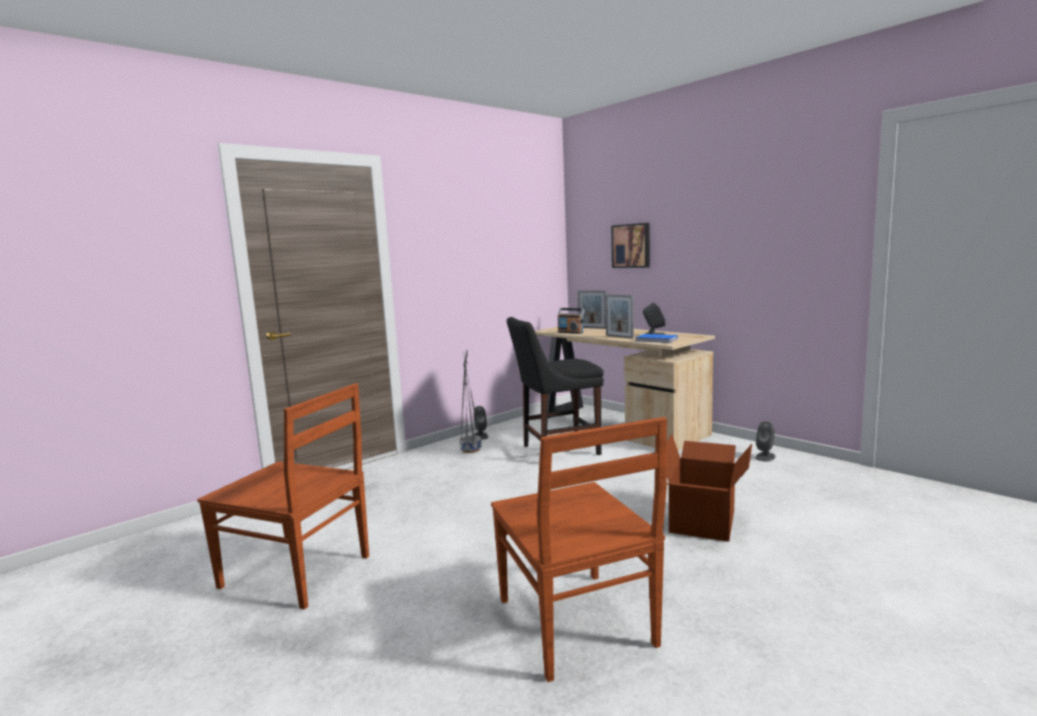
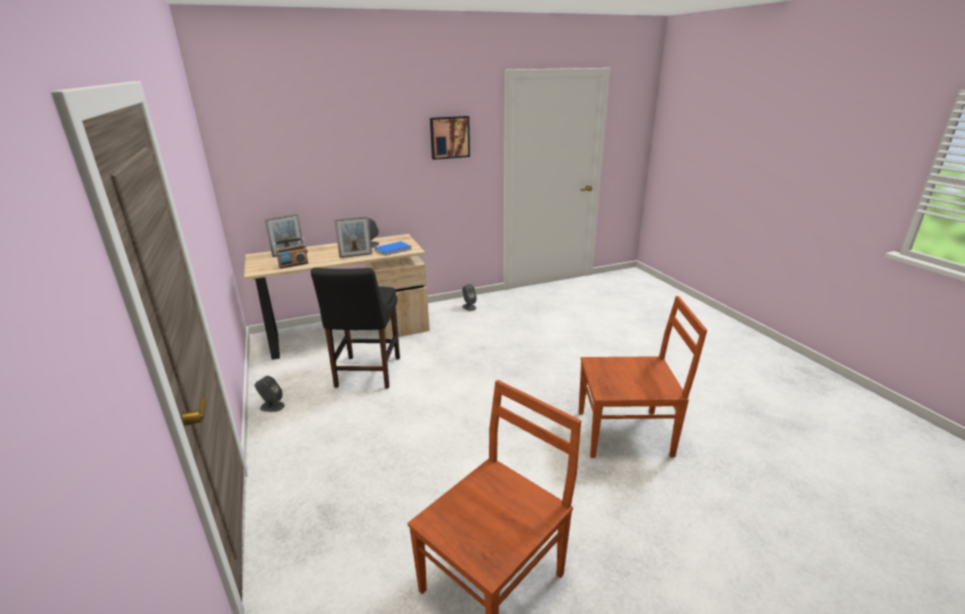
camera: 70 degrees left, 15 degrees up
grey planter [459,350,482,453] -> none
picture [611,223,650,268] -> picture moved to [430,116,470,160]
cardboard box [667,434,752,542] -> none

